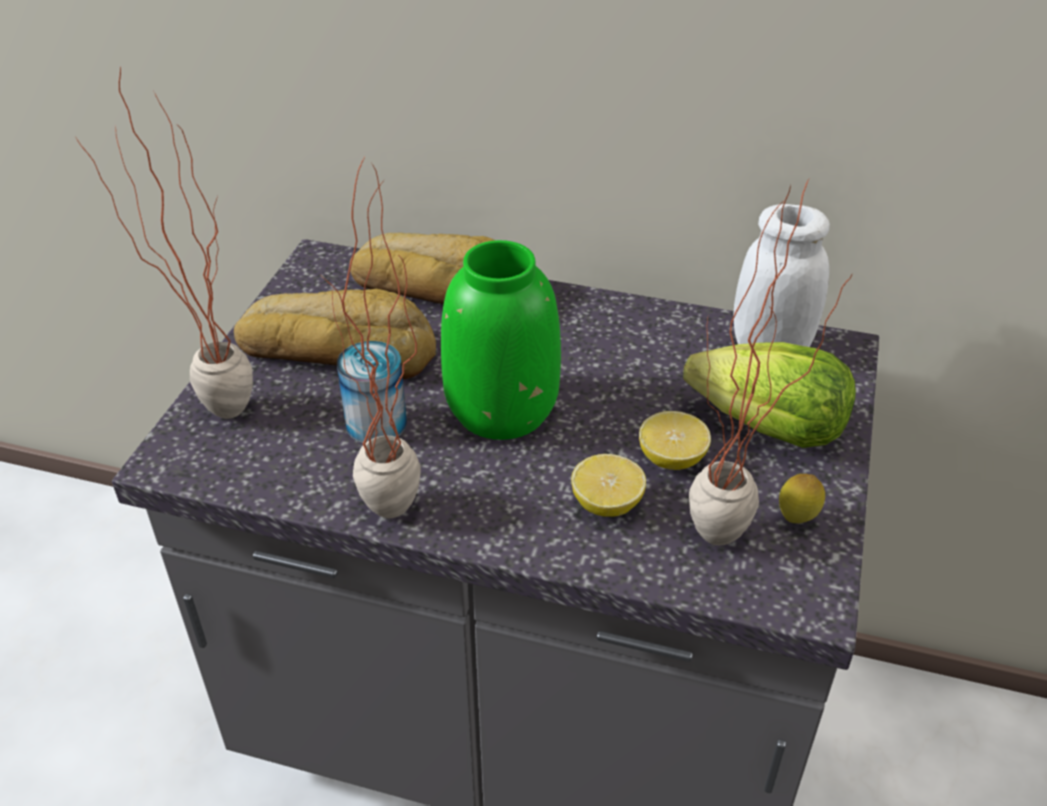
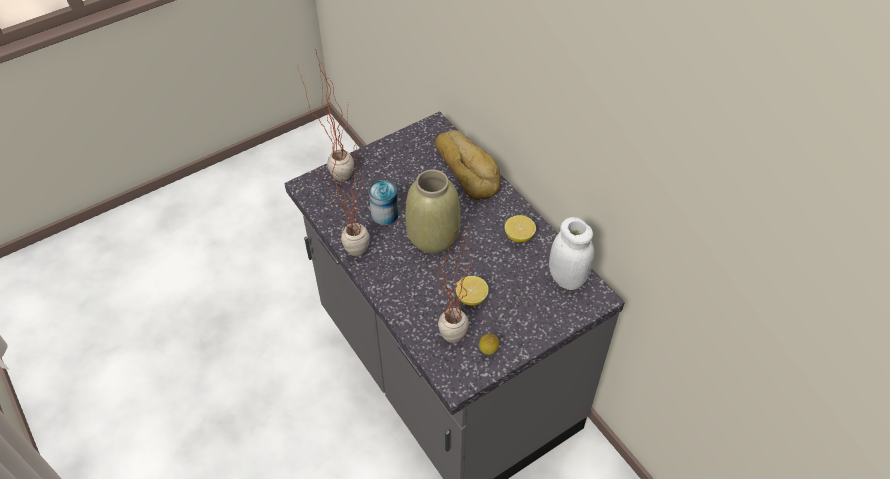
camera: 40 degrees right, 10 degrees up
bread [234,289,436,379] -> none
green vase [441,240,561,440] -> beige vase [406,170,460,254]
lemon [571,454,646,517] -> lemon moved to [505,215,536,243]
lettuce [683,342,856,448] -> none

